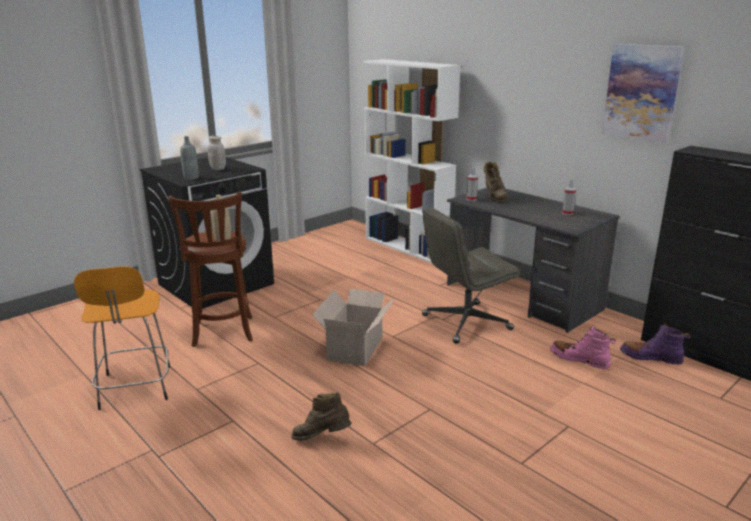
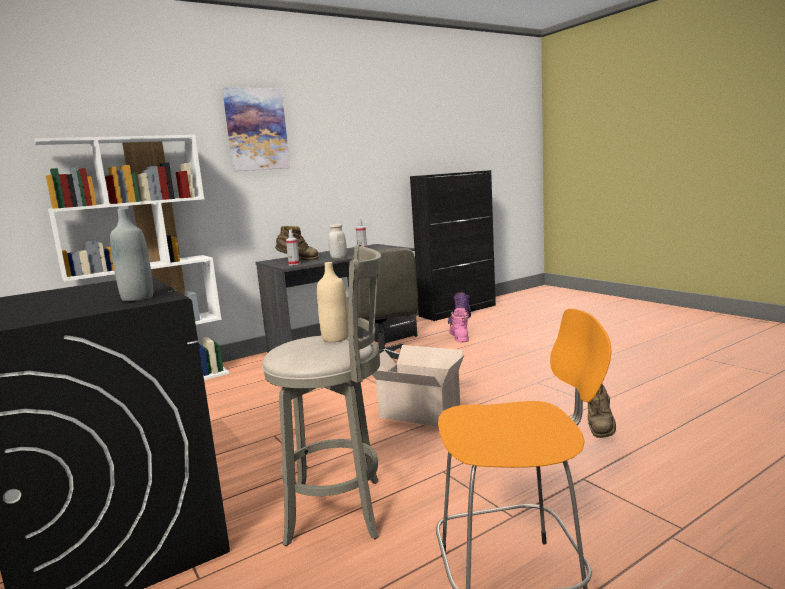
camera: 80 degrees left, 10 degrees down
brown stool [168,192,253,347] -> grey stool [262,245,381,546]
white jar [208,135,226,170] -> white jar moved to [328,224,347,259]
pink boot [550,325,616,369] -> pink boot turned 135 degrees clockwise [449,308,469,342]
picture [602,44,684,143] -> picture moved to [222,87,290,171]

